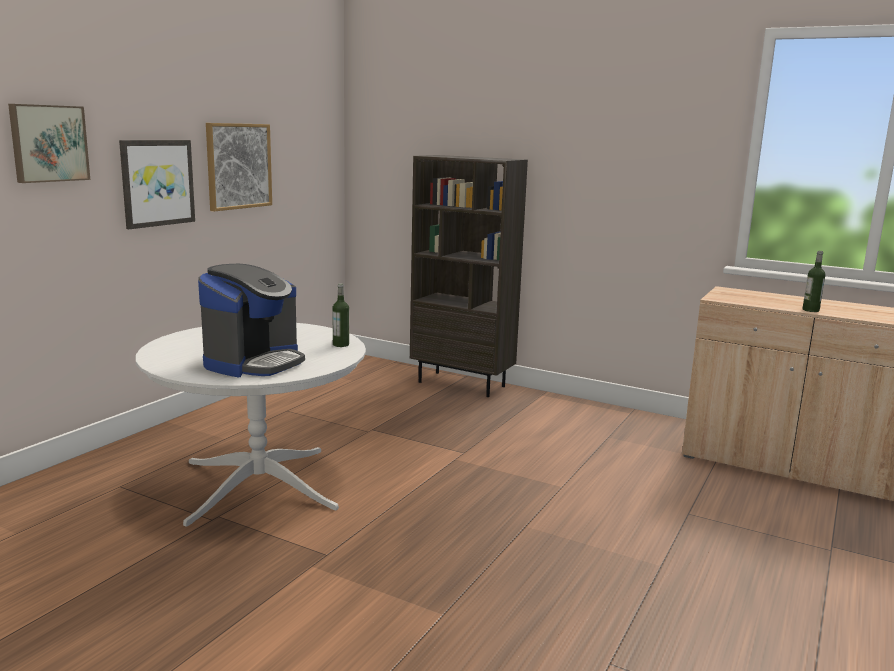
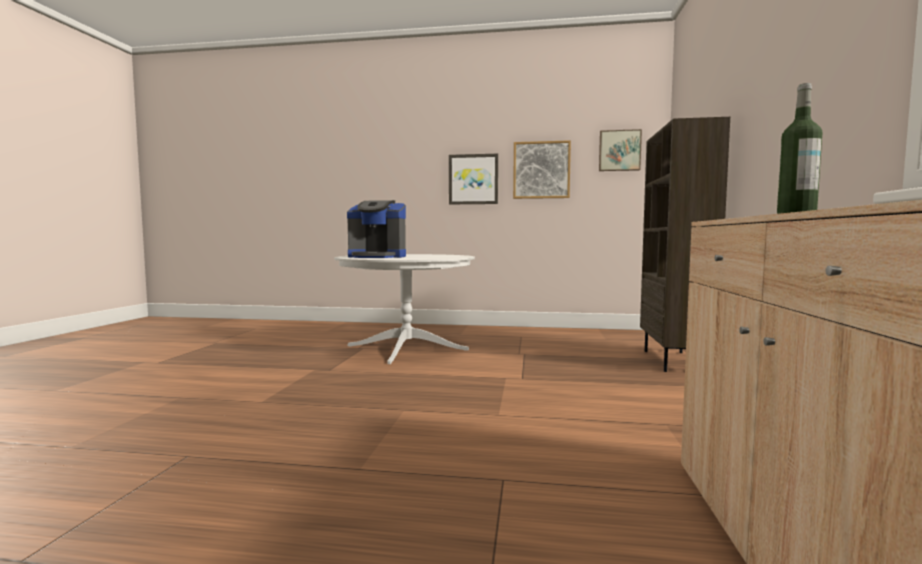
camera: 70 degrees right, 10 degrees down
picture [8,104,90,183] -> picture moved to [599,129,642,171]
bottle [332,284,349,347] -> none

